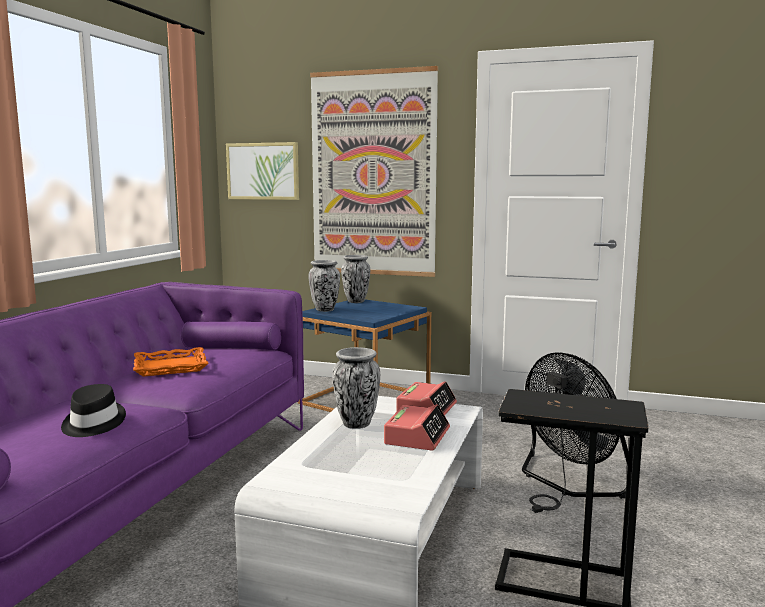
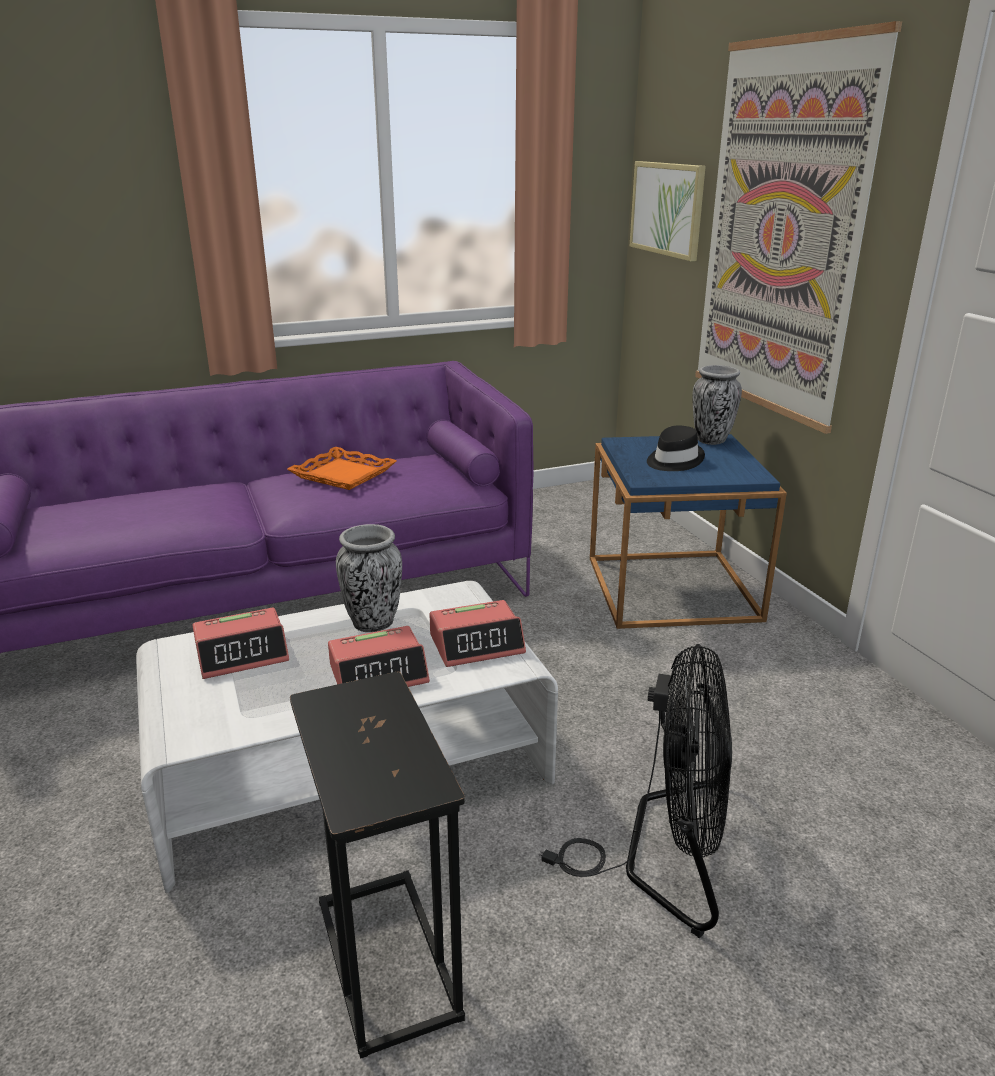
camera: 50 degrees right, 15 degrees up
black hat [61,384,126,437] -> black hat moved to [647,426,705,471]
vase [309,260,340,312] -> none
none -> alarm clock [192,608,289,679]

